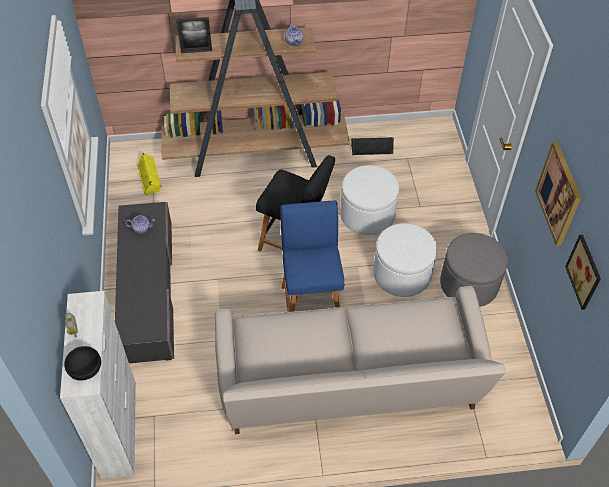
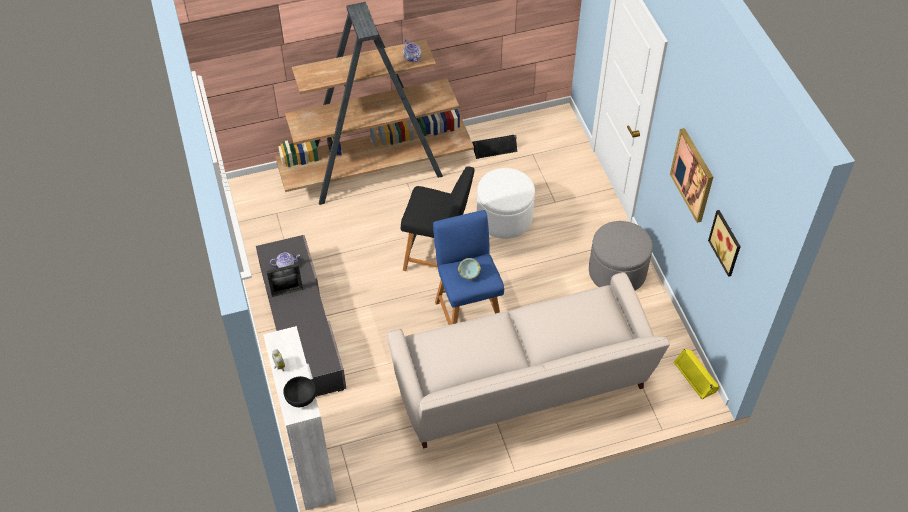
camera: 10 degrees left, 0 degrees up
yellow speaker [137,153,162,195] -> yellow speaker moved to [673,349,720,399]
picture frame [176,17,212,53] -> picture frame moved to [267,264,303,297]
white ottoman [373,223,437,297] -> none
none -> bowl [458,258,481,280]

